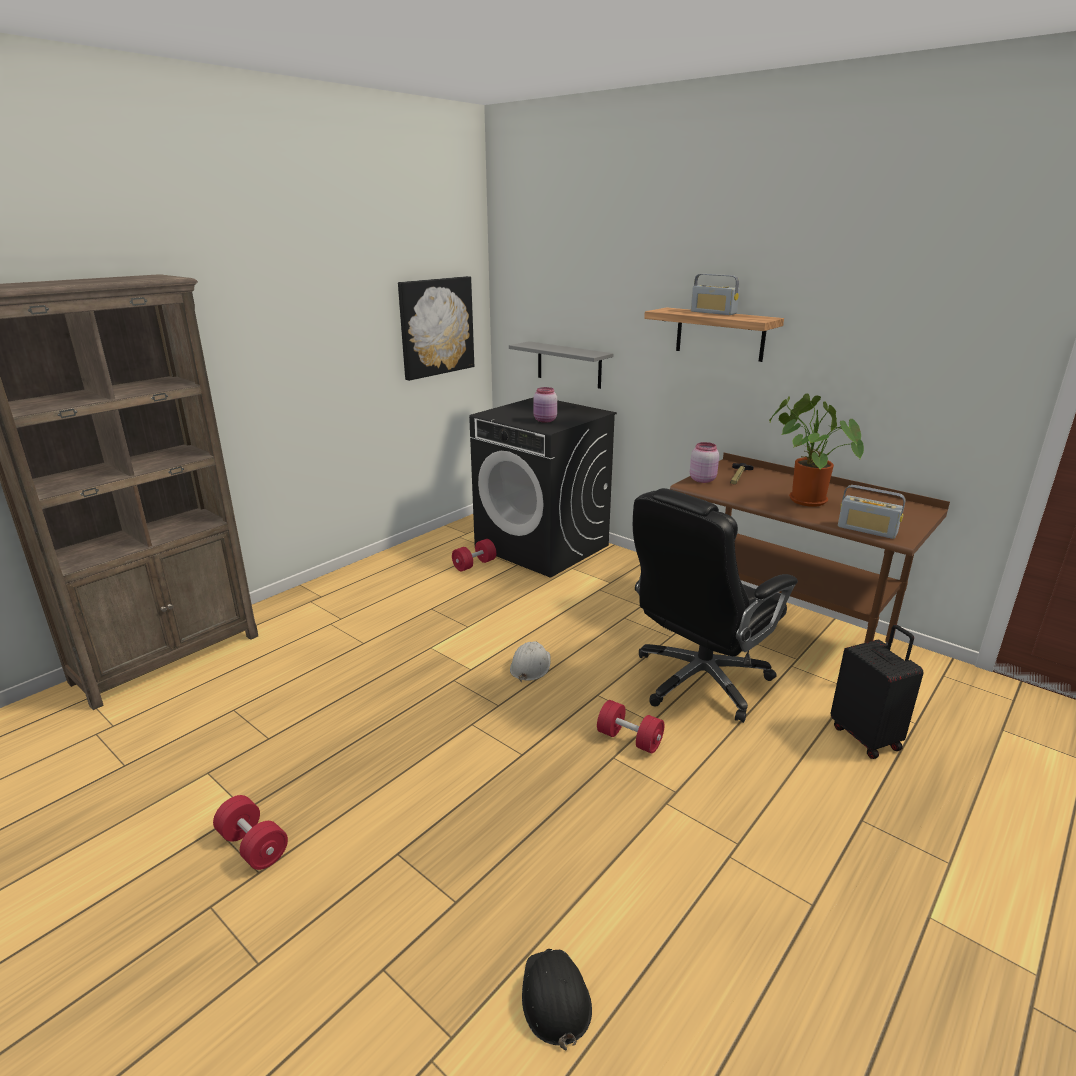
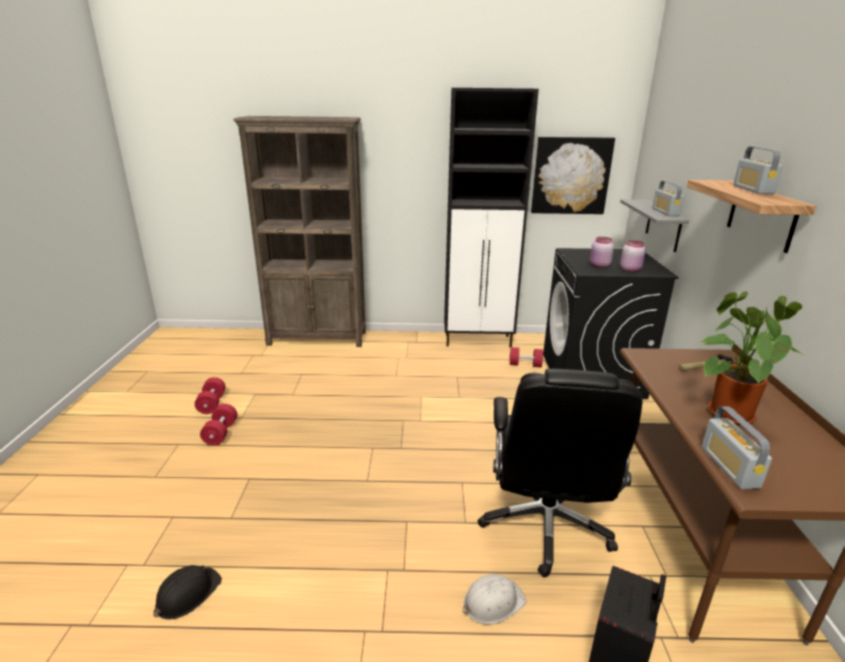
camera: 50 degrees right, 0 degrees up
white hard hat [510,641,551,682] -> white hard hat moved to [463,574,526,625]
red dumbbell [597,700,665,754] -> red dumbbell moved to [194,377,226,414]
black office chair [633,488,798,723] -> black office chair turned 90 degrees counterclockwise [478,369,643,577]
pink jar [690,442,719,483] -> pink jar moved to [620,240,646,272]
none -> black cabinet [444,88,539,347]
none -> radio [652,181,684,216]

